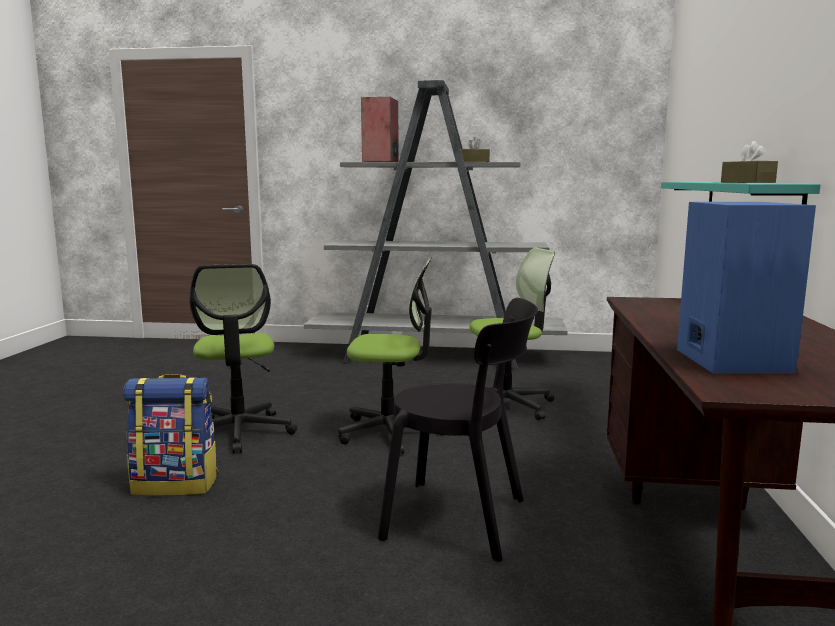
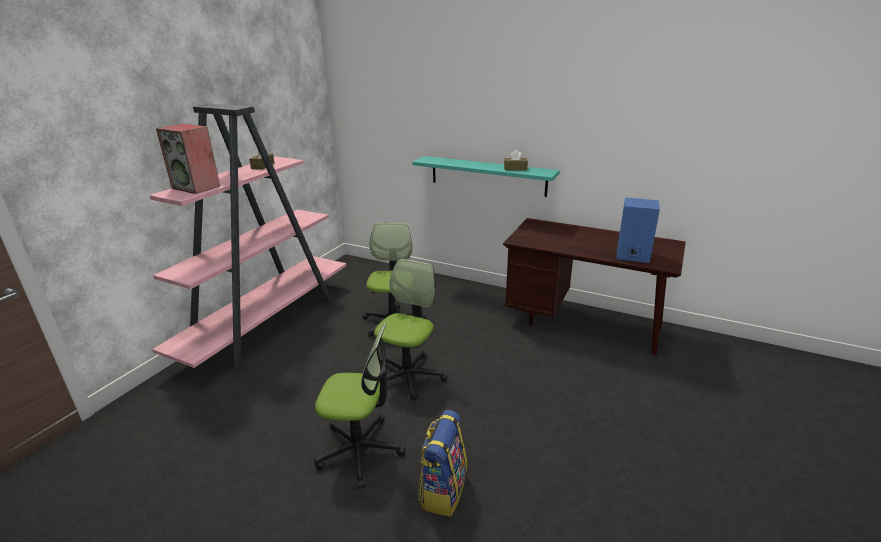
camera: 70 degrees left, 15 degrees up
grey bookcase [304,80,568,369] -> pink bookcase [149,103,347,373]
black chair [378,298,538,562] -> none

